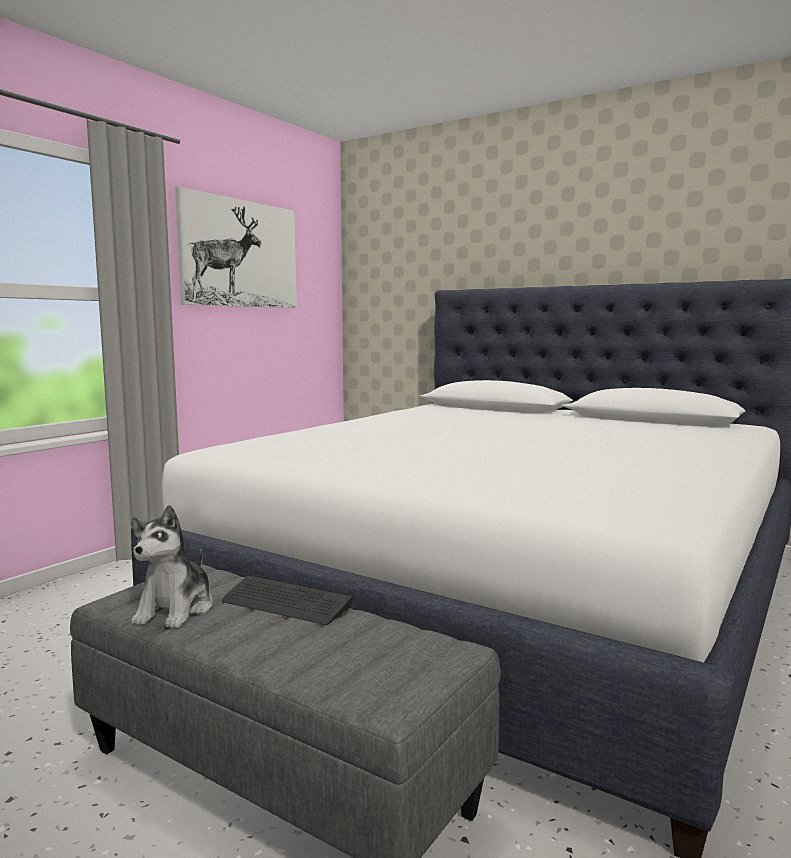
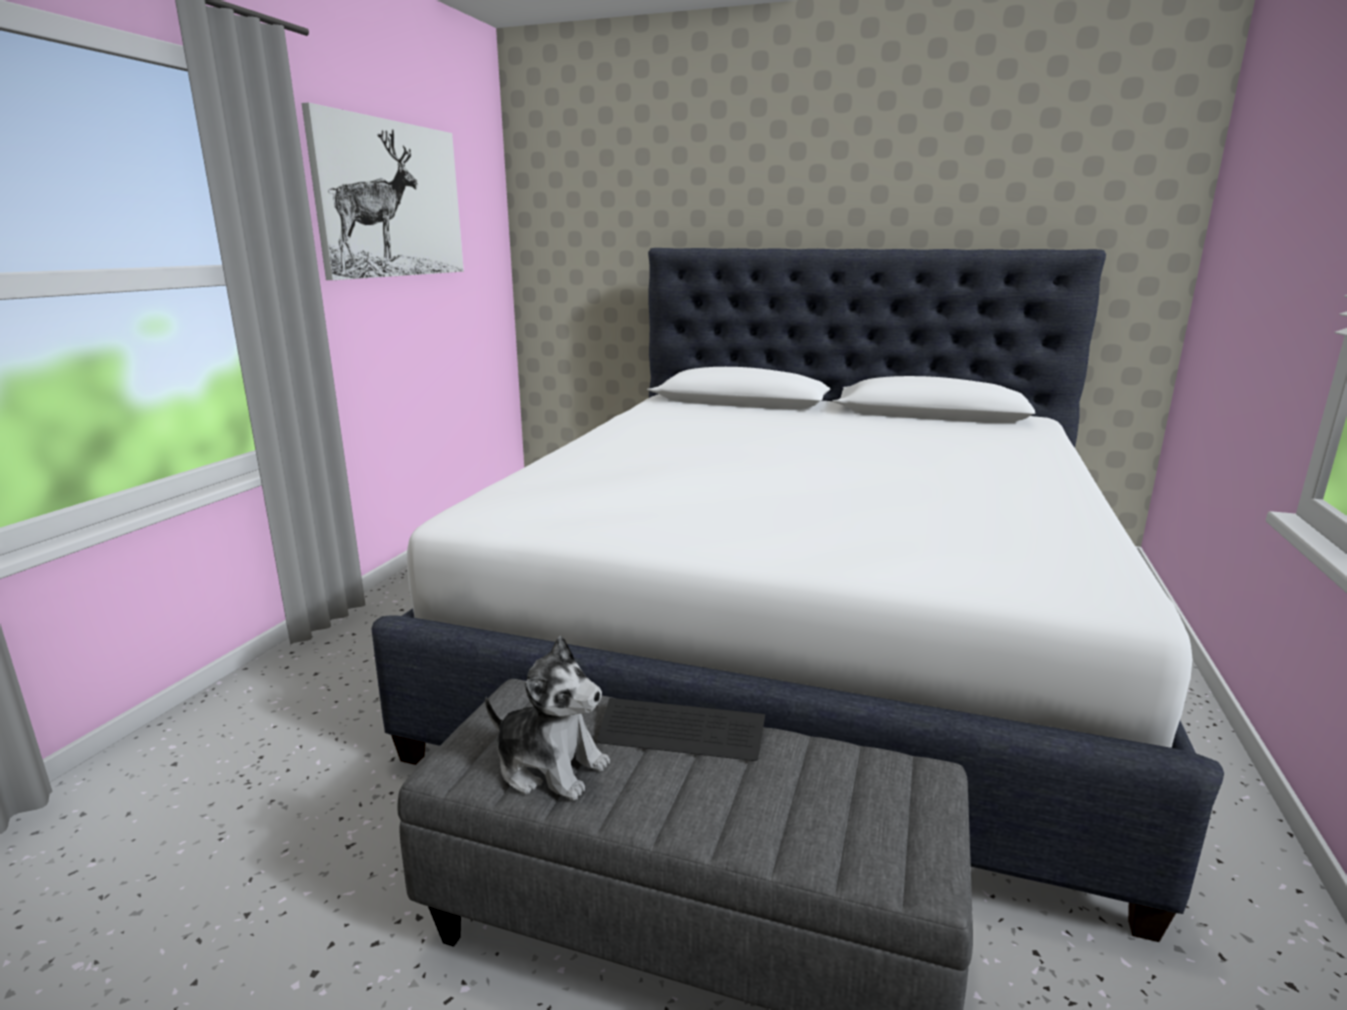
camera: 15 degrees left, 10 degrees up
plush toy [131,505,213,628] -> plush toy turned 60 degrees counterclockwise [485,635,610,801]

